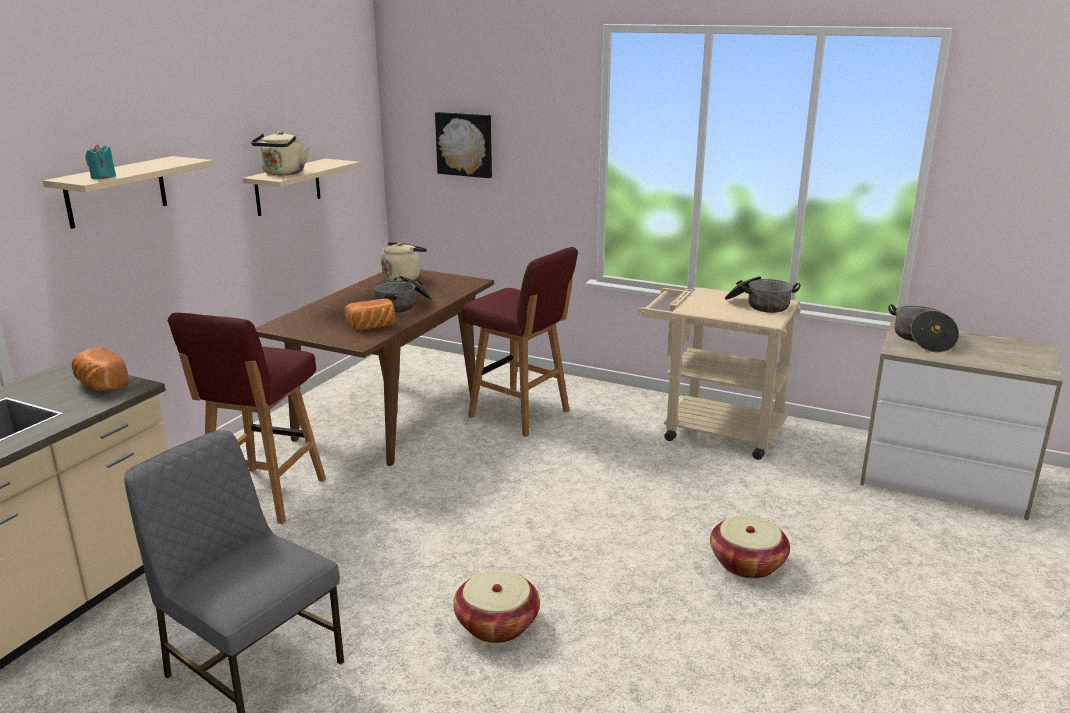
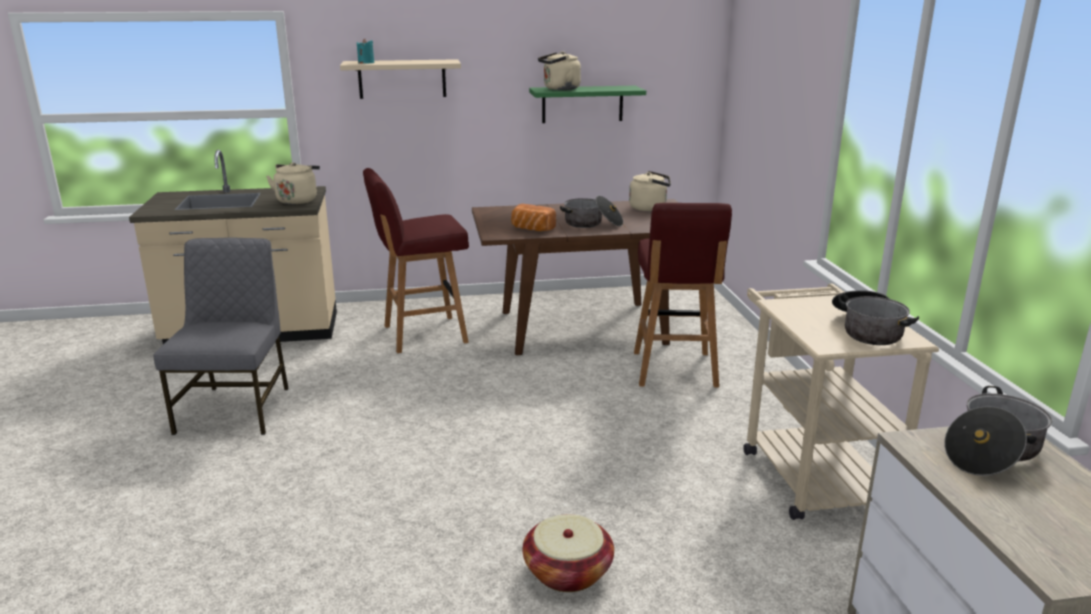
camera: 55 degrees right, 0 degrees up
bread [72,346,129,391] -> beige kettle [266,162,320,204]
beige shelf [242,159,360,216] -> green shelf [529,86,646,123]
picture [435,112,492,178] -> none
basket [453,570,540,643] -> none

